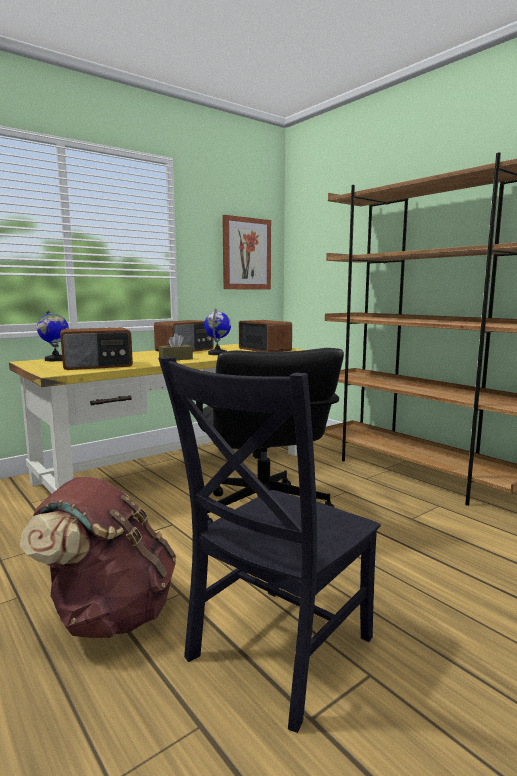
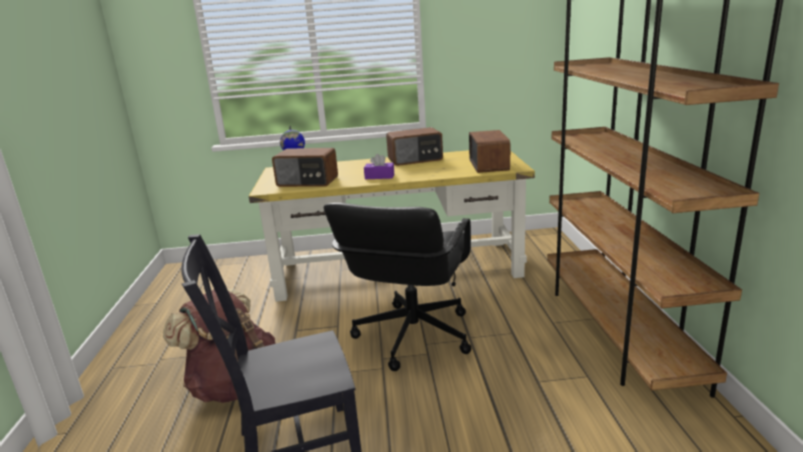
camera: 35 degrees right, 10 degrees up
brown tissue box [159,333,193,360] -> purple tissue box [364,154,394,179]
globe [204,308,231,355] -> none
picture [222,215,271,290] -> none

